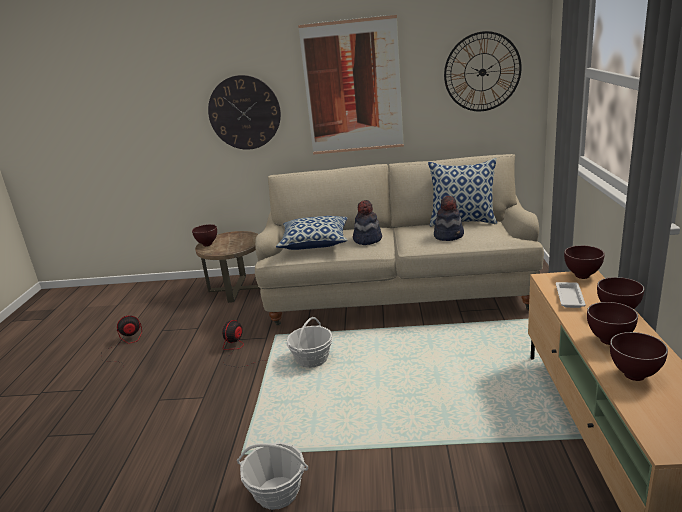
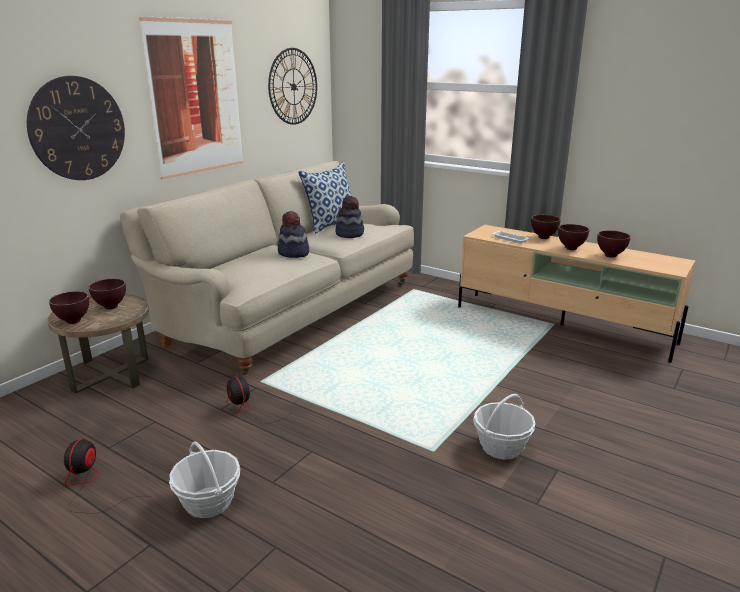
camera: 60 degrees left, 0 degrees up
pillow [276,216,348,250] -> none
basket [287,317,333,368] -> basket moved to [169,441,240,518]
brown bowl [564,245,605,279] -> brown bowl moved to [89,279,126,310]

